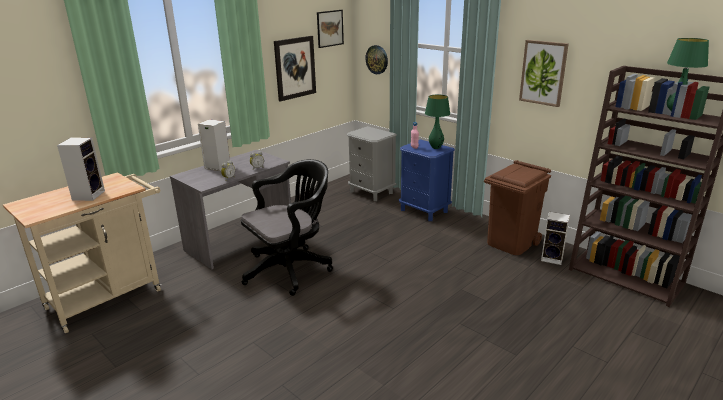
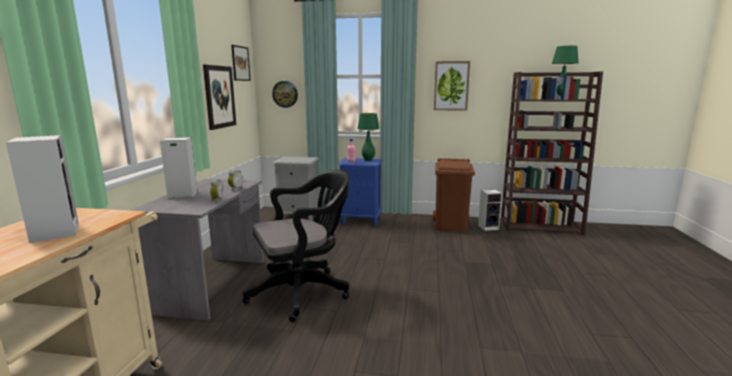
camera: 35 degrees left, 10 degrees down
black office chair [241,159,333,296] -> black office chair turned 45 degrees clockwise [242,170,350,322]

